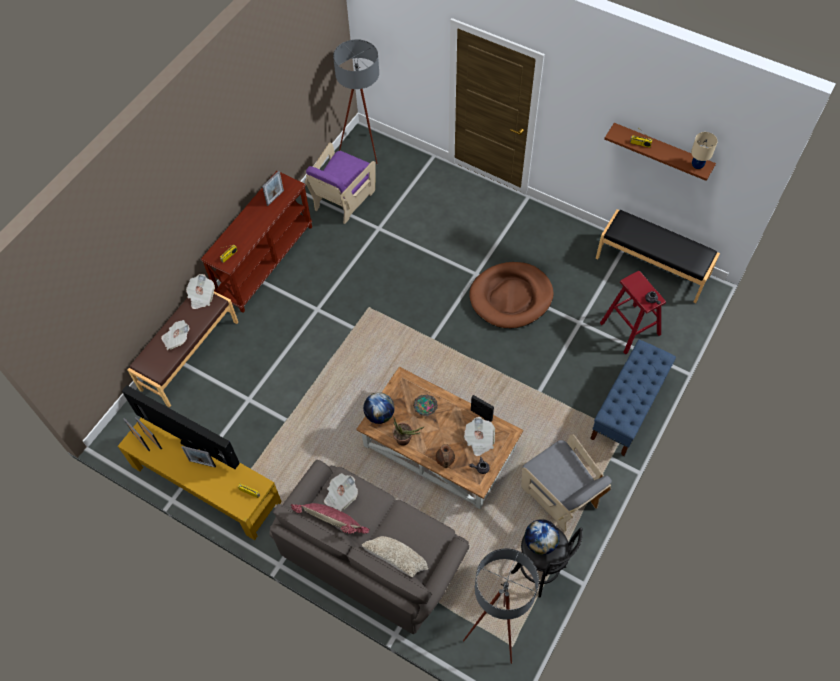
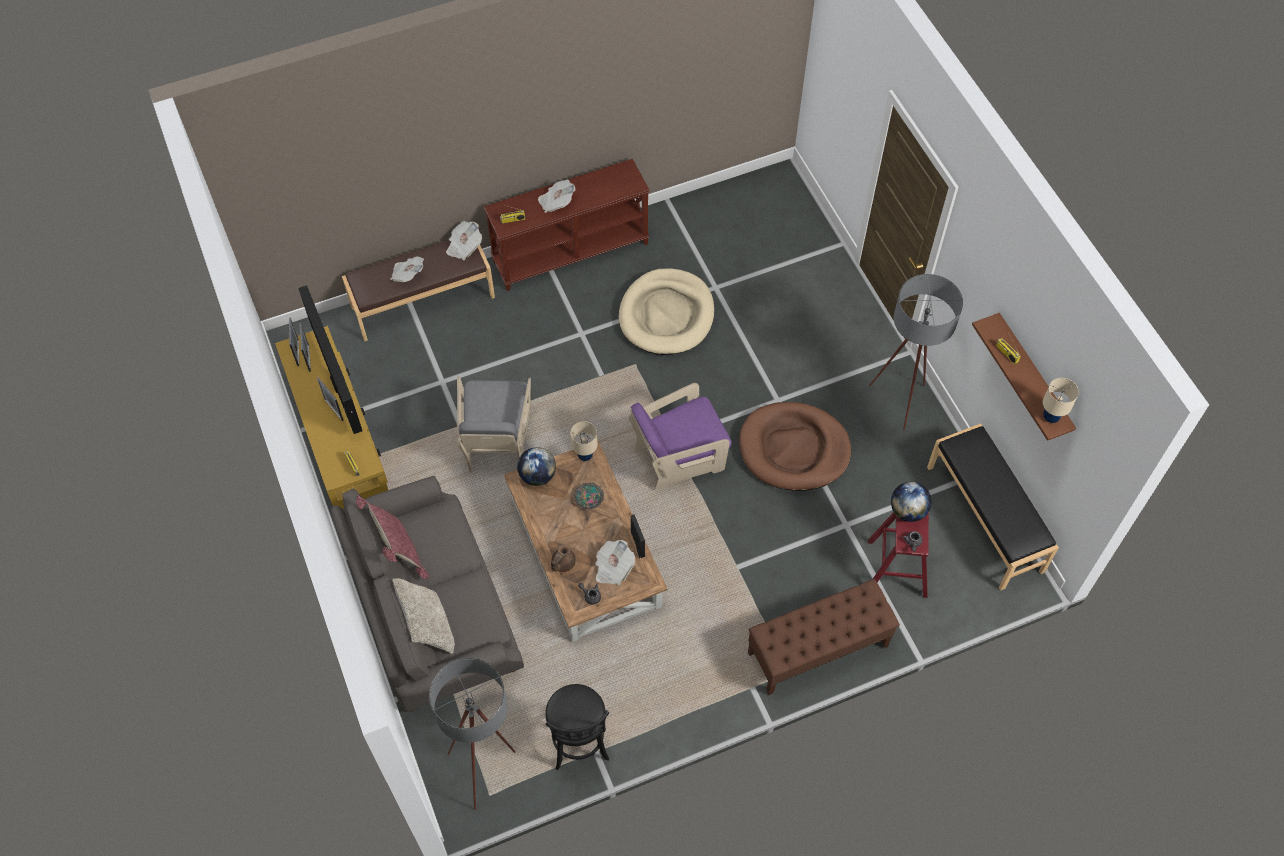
camera: 35 degrees right, 0 degrees up
picture frame [262,171,284,206] -> none
purple armchair [306,143,376,224] -> purple armchair moved to [629,383,731,490]
newspaper [324,473,358,511] -> newspaper moved to [538,180,575,213]
grey floor lamp [333,39,379,164] -> grey floor lamp moved to [869,274,963,431]
potted plant [393,418,425,446] -> none
grey armchair [521,434,612,531] -> grey armchair moved to [457,376,531,473]
globe [525,519,560,555] -> globe moved to [891,482,932,522]
blue bench [590,340,676,456] -> brown bench [748,579,900,695]
none -> beige table lamp [571,421,597,461]
none -> beige dog bed [619,268,714,355]

